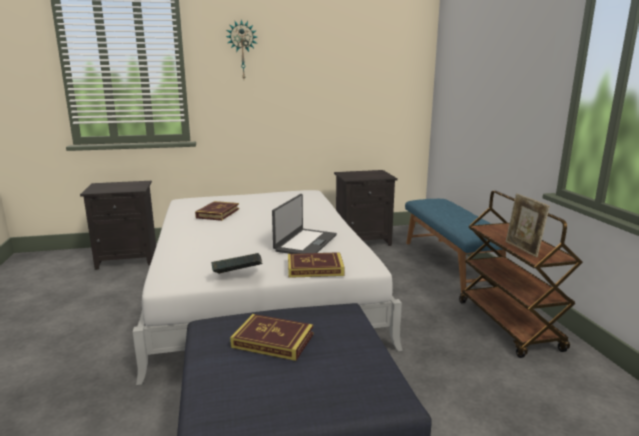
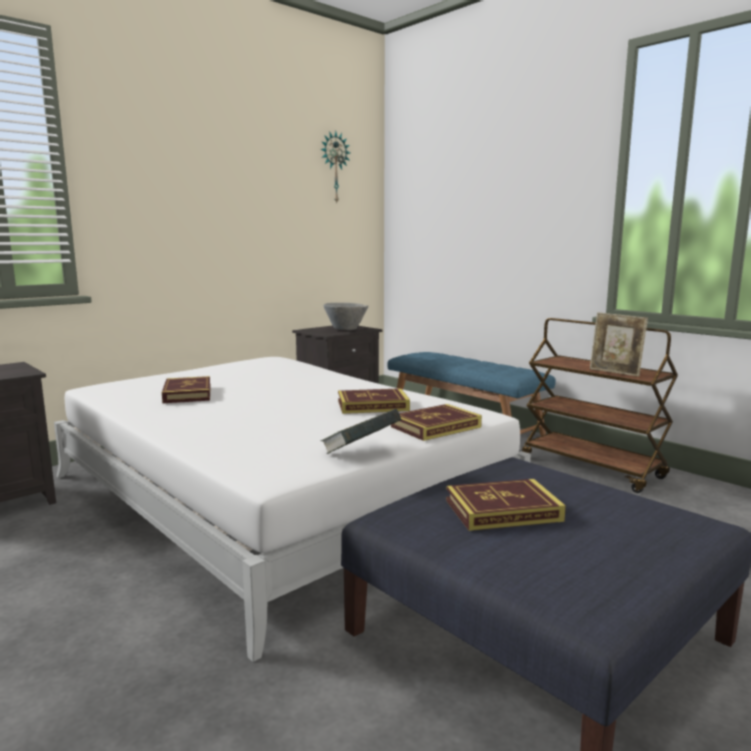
camera: 30 degrees left, 5 degrees down
wall clock [226,19,257,79] -> wall clock moved to [320,131,350,204]
laptop [272,194,337,254] -> book [338,388,410,414]
none -> grey bowl [323,303,369,330]

